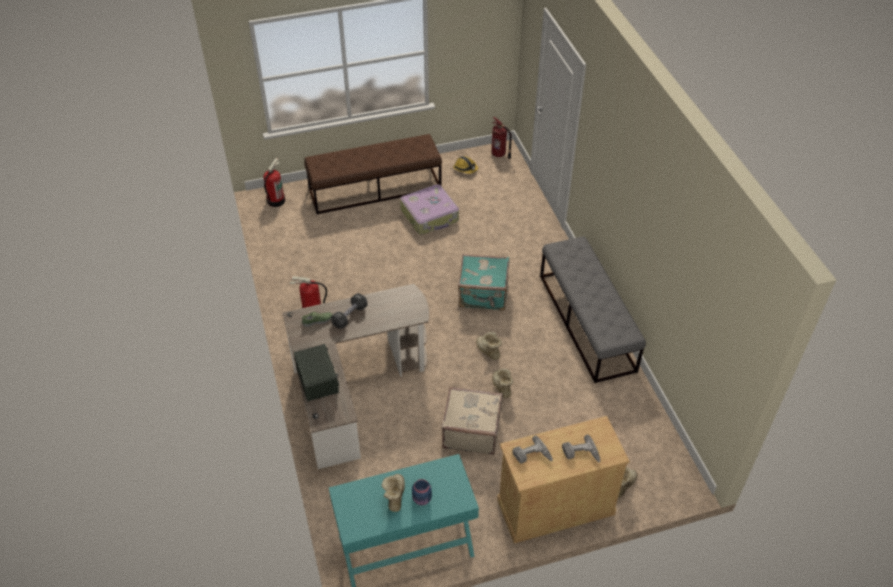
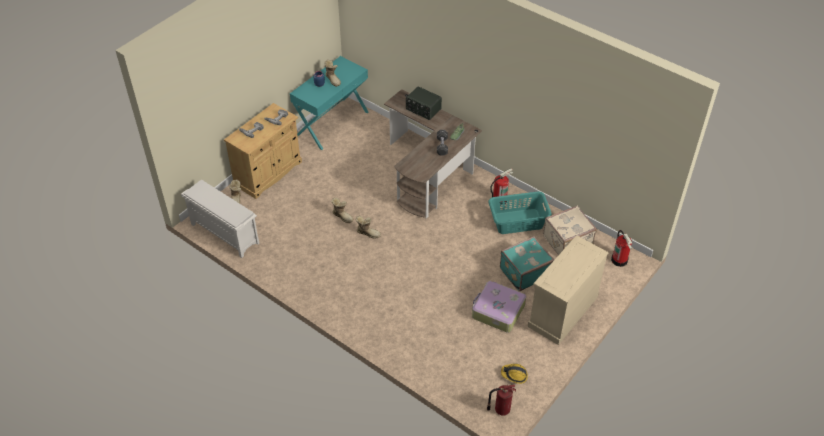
camera: 145 degrees right, 0 degrees up
brown bench [304,134,442,214] -> beige dresser [527,235,608,345]
beige suitcase [442,387,503,455] -> beige suitcase moved to [543,206,597,255]
turquoise suitcase [458,254,509,311] -> turquoise suitcase moved to [500,236,554,291]
grey bench [540,236,646,383] -> none
none -> white shoe rack [181,180,259,258]
none -> turquoise laundry basket [488,191,552,234]

